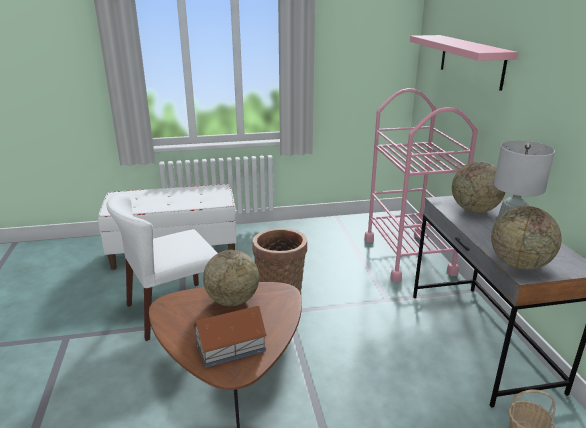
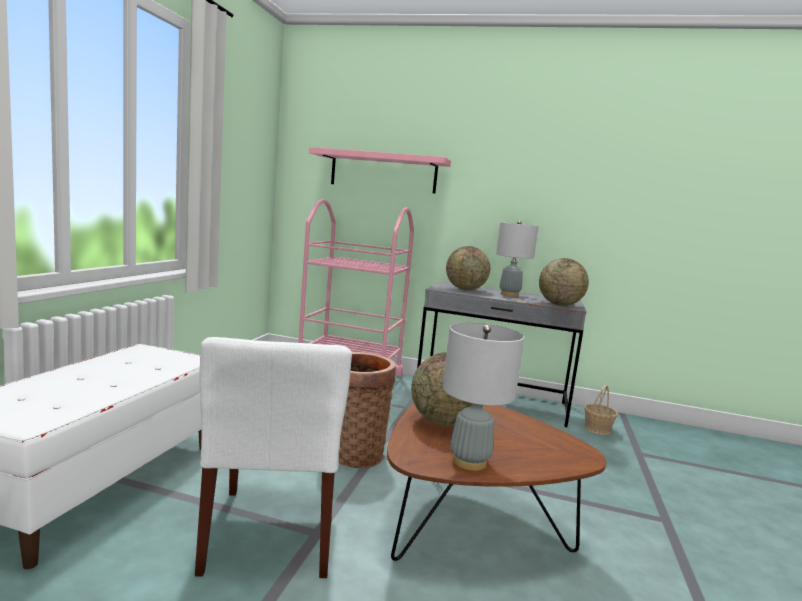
camera: 65 degrees left, 15 degrees down
toy house [192,306,267,368] -> none
none -> grey table lamp [443,322,524,471]

